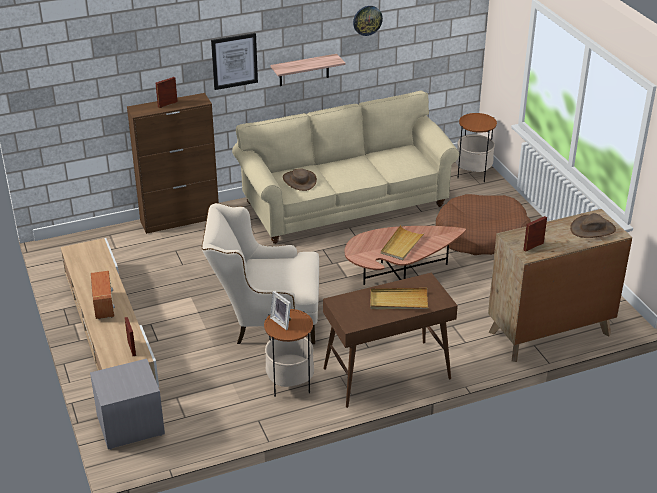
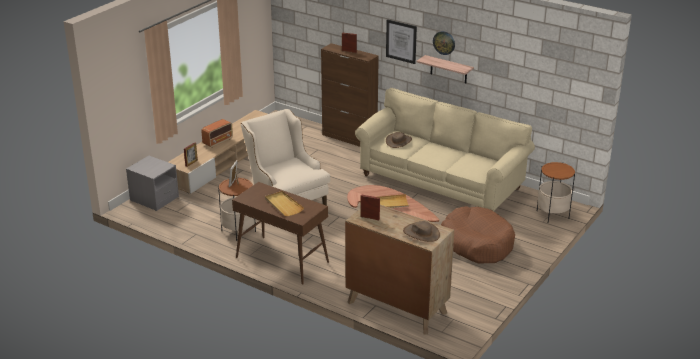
camera: 55 degrees right, 5 degrees down
wall clock [353,6,383,36] -> wall clock moved to [433,31,455,55]

